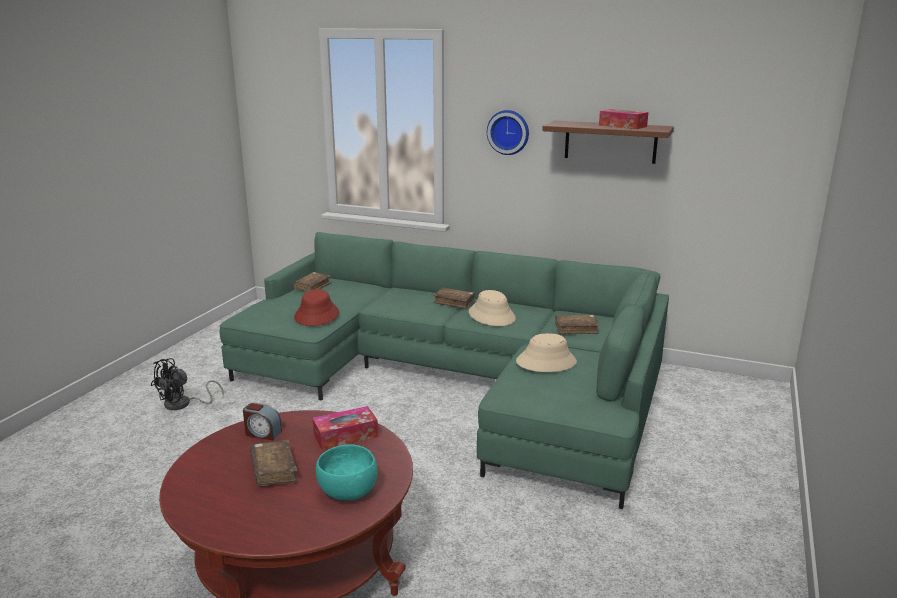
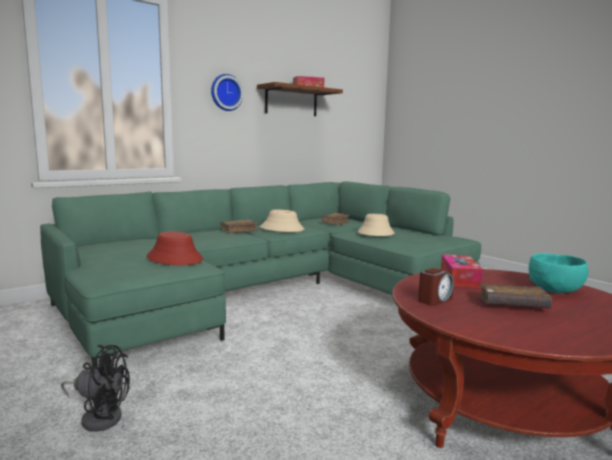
camera: 60 degrees left, 10 degrees down
black fan [151,358,224,410] -> black fan turned 60 degrees counterclockwise [61,345,130,432]
brown book [293,272,331,292] -> none

